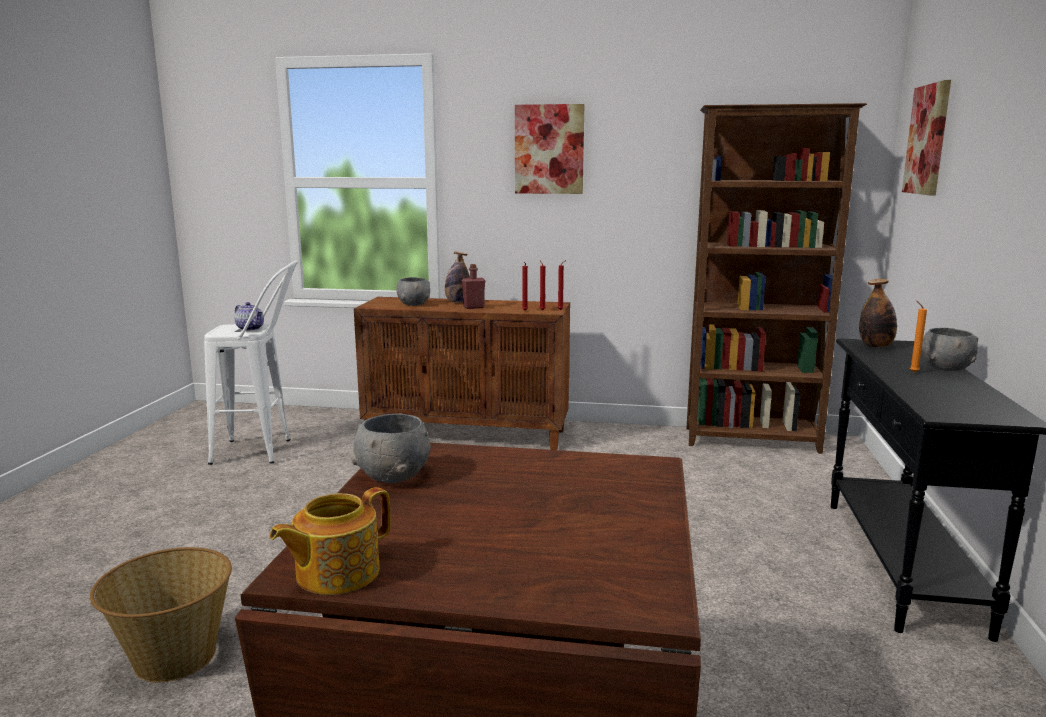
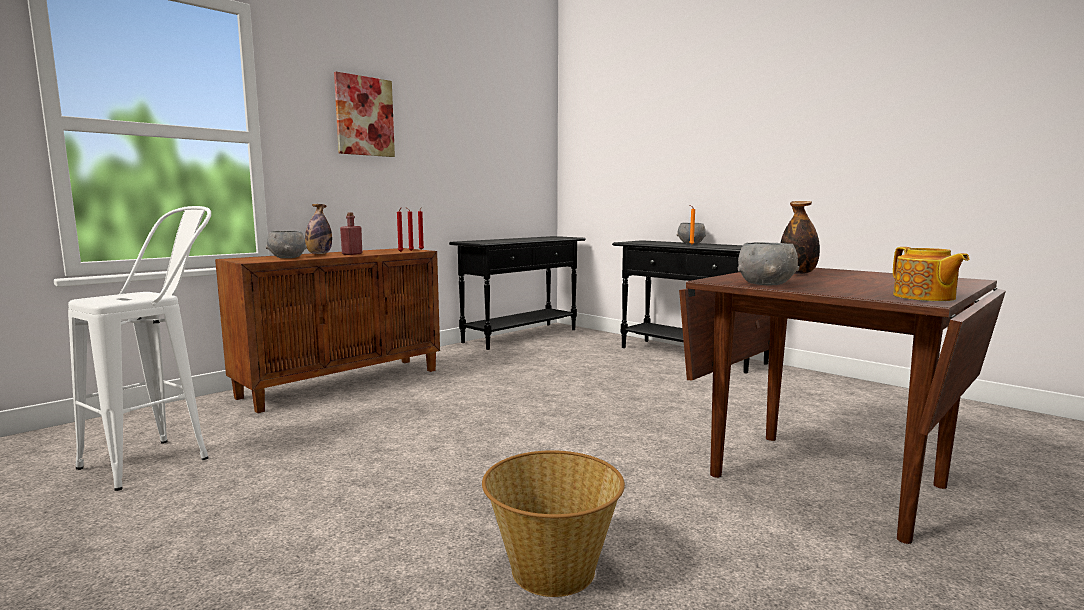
camera: 55 degrees left, 5 degrees down
teapot [234,302,264,331] -> none
brown bookcase [686,103,867,454] -> black console table [449,236,586,350]
bottle [859,279,897,347] -> bottle moved to [781,201,820,274]
picture [902,80,951,195] -> none

